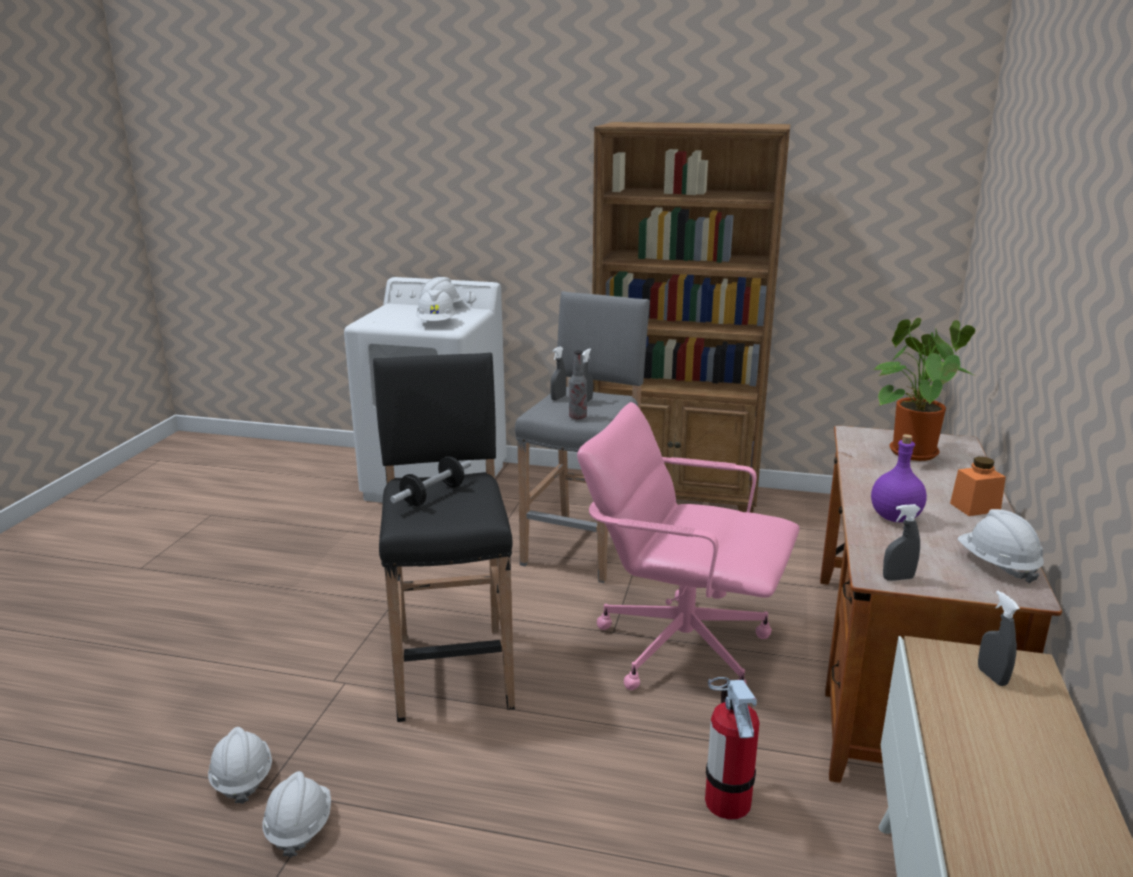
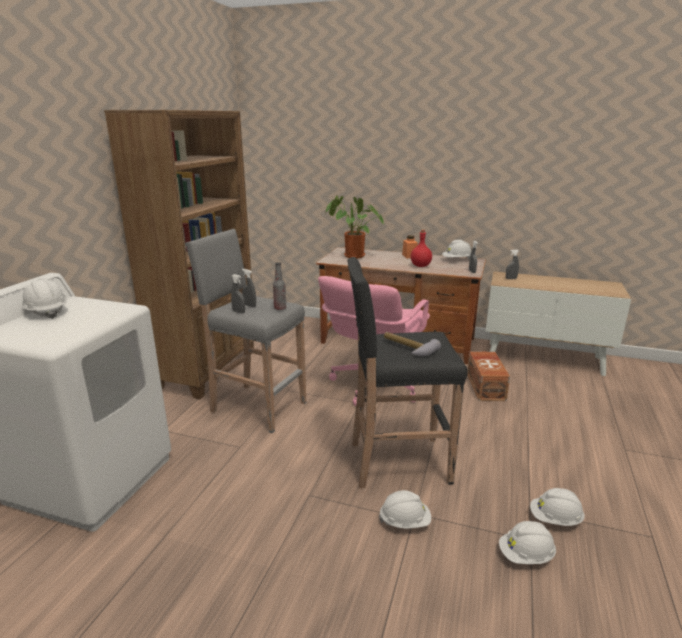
camera: 85 degrees left, 0 degrees up
dumbbell [390,456,471,506] -> hammer [384,332,441,356]
white hard hat [416,289,456,321] -> white hard hat moved to [379,490,431,529]
fire extinguisher [705,677,760,820] -> brown storage box [467,351,510,401]
purple bottle [871,434,927,522] -> red bottle [411,229,432,267]

